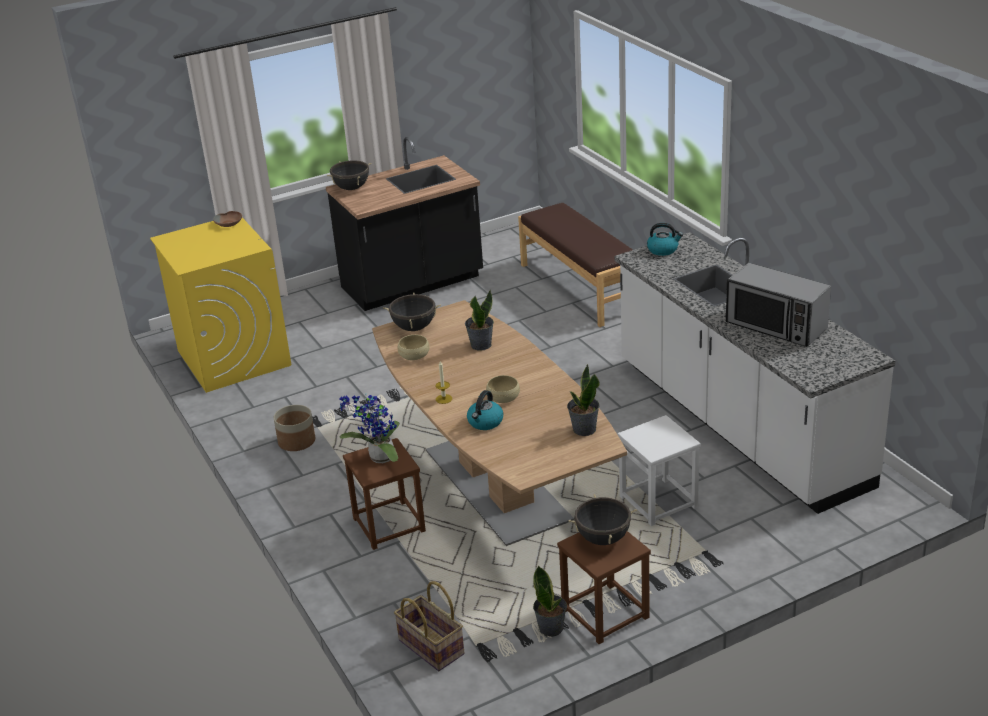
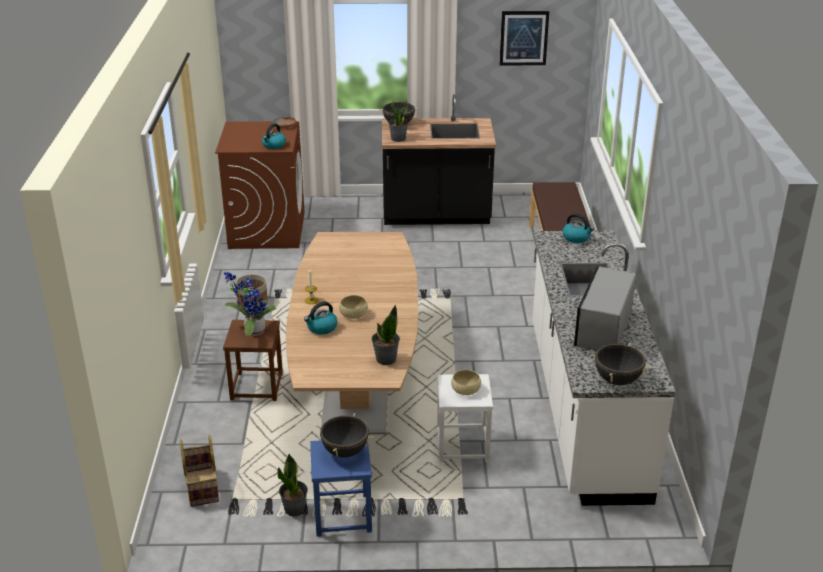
camera: 25 degrees right, 0 degrees up
yellow washing machine [150,218,291,393] -> brown washing machine [215,121,305,249]
black cooking pot [383,293,441,331] -> black cooking pot moved to [591,343,651,385]
beige bowl [398,335,429,360] -> beige bowl moved to [451,370,481,395]
potted plant [465,290,494,351] -> potted plant moved to [388,101,408,142]
brown stool [557,531,651,644] -> blue stool [310,440,372,536]
microwave [726,263,831,347] -> microwave turned 45 degrees clockwise [574,266,636,351]
none -> kettle [262,123,286,149]
none -> picture [499,11,549,66]

